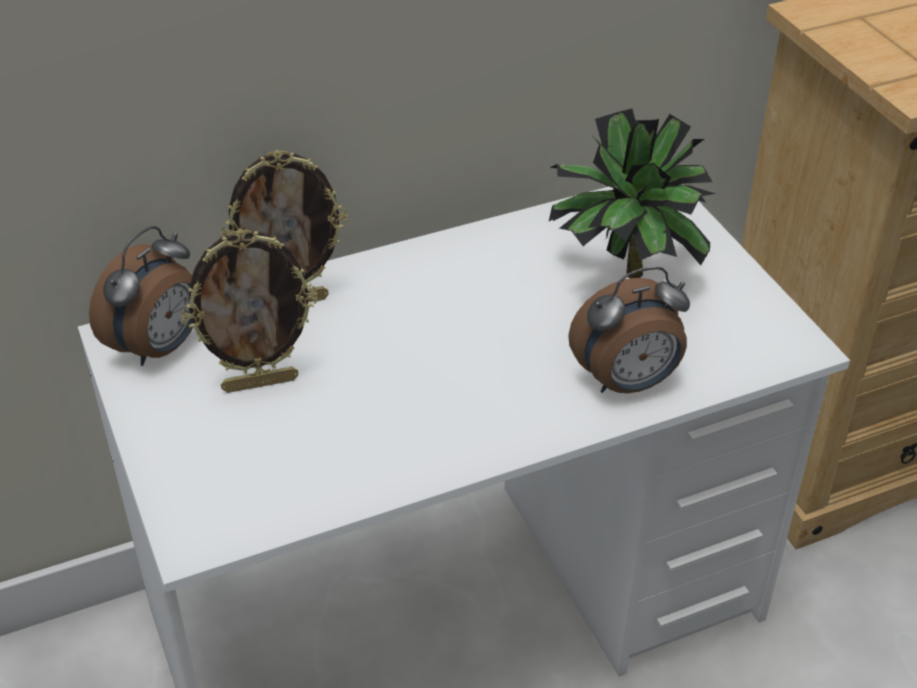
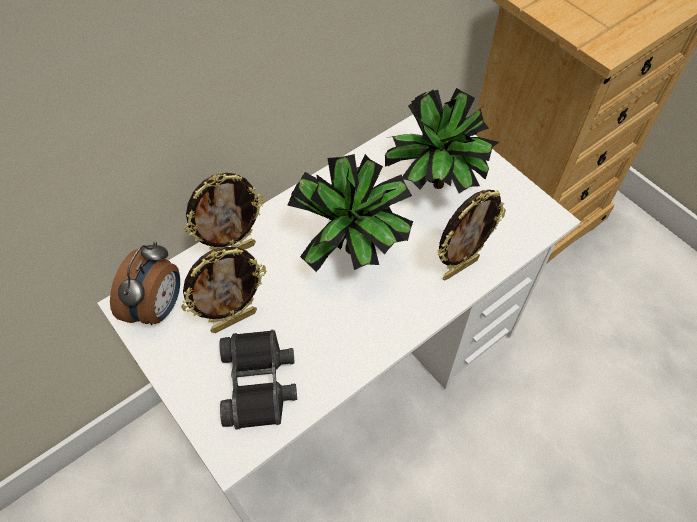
camera: 15 degrees left, 15 degrees up
alarm clock [568,266,690,393] -> picture frame [437,190,506,281]
none -> black binoculars [219,330,297,430]
none -> potted plant [287,154,413,272]

